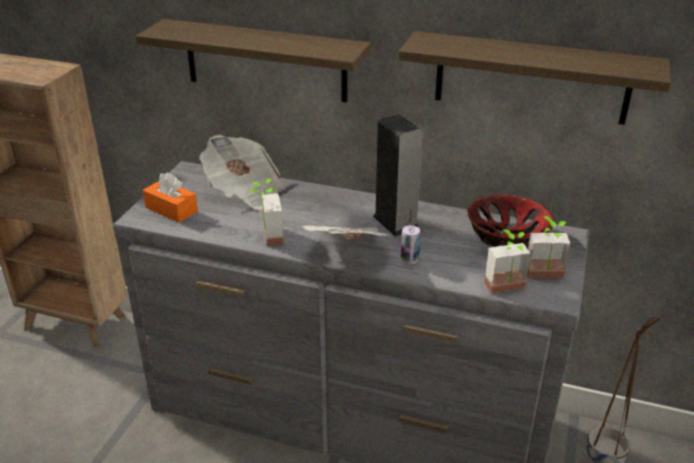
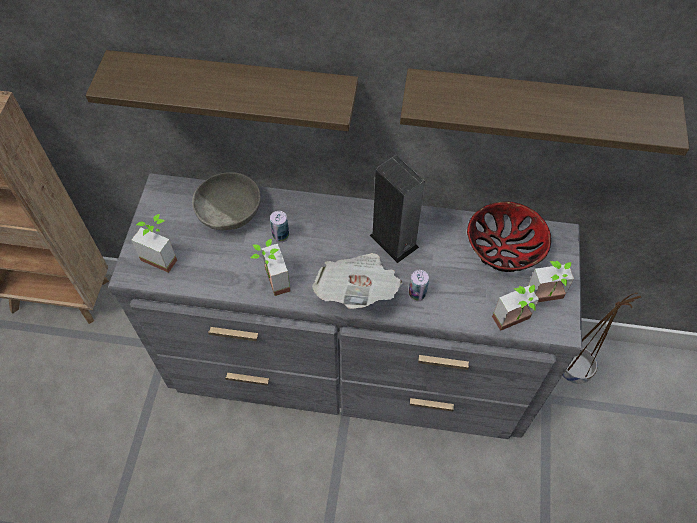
camera: 10 degrees left, 25 degrees up
orange tissue box [143,172,198,223] -> potted plant [131,214,177,273]
newspaper [199,135,284,209] -> grey bowl [192,172,261,230]
none -> can [270,211,289,243]

